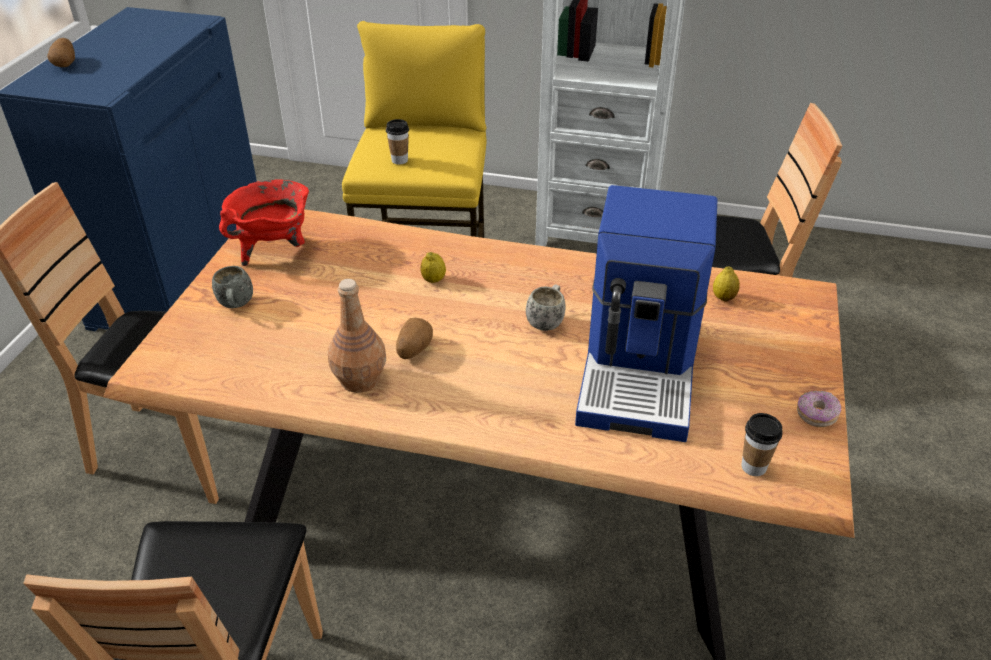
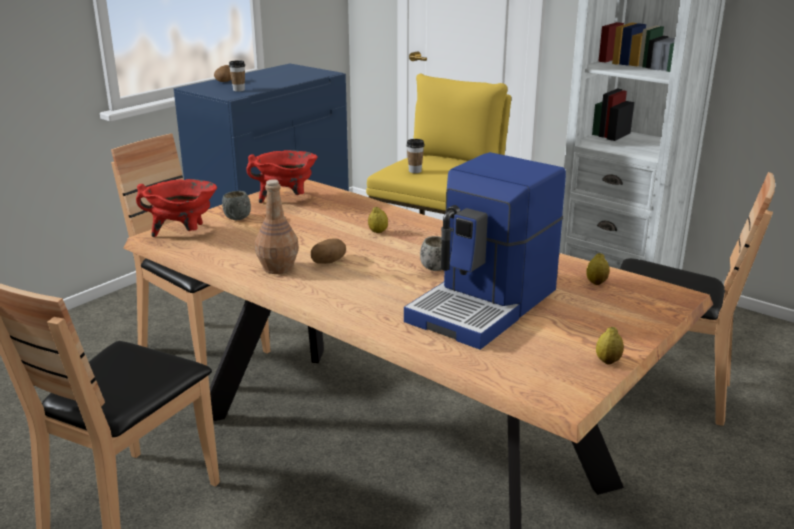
camera: 25 degrees right, 15 degrees down
cup [742,413,783,476] -> cup moved to [229,60,245,92]
donut [797,391,841,427] -> lemon [596,327,624,365]
none -> red cooking pot [136,179,217,237]

